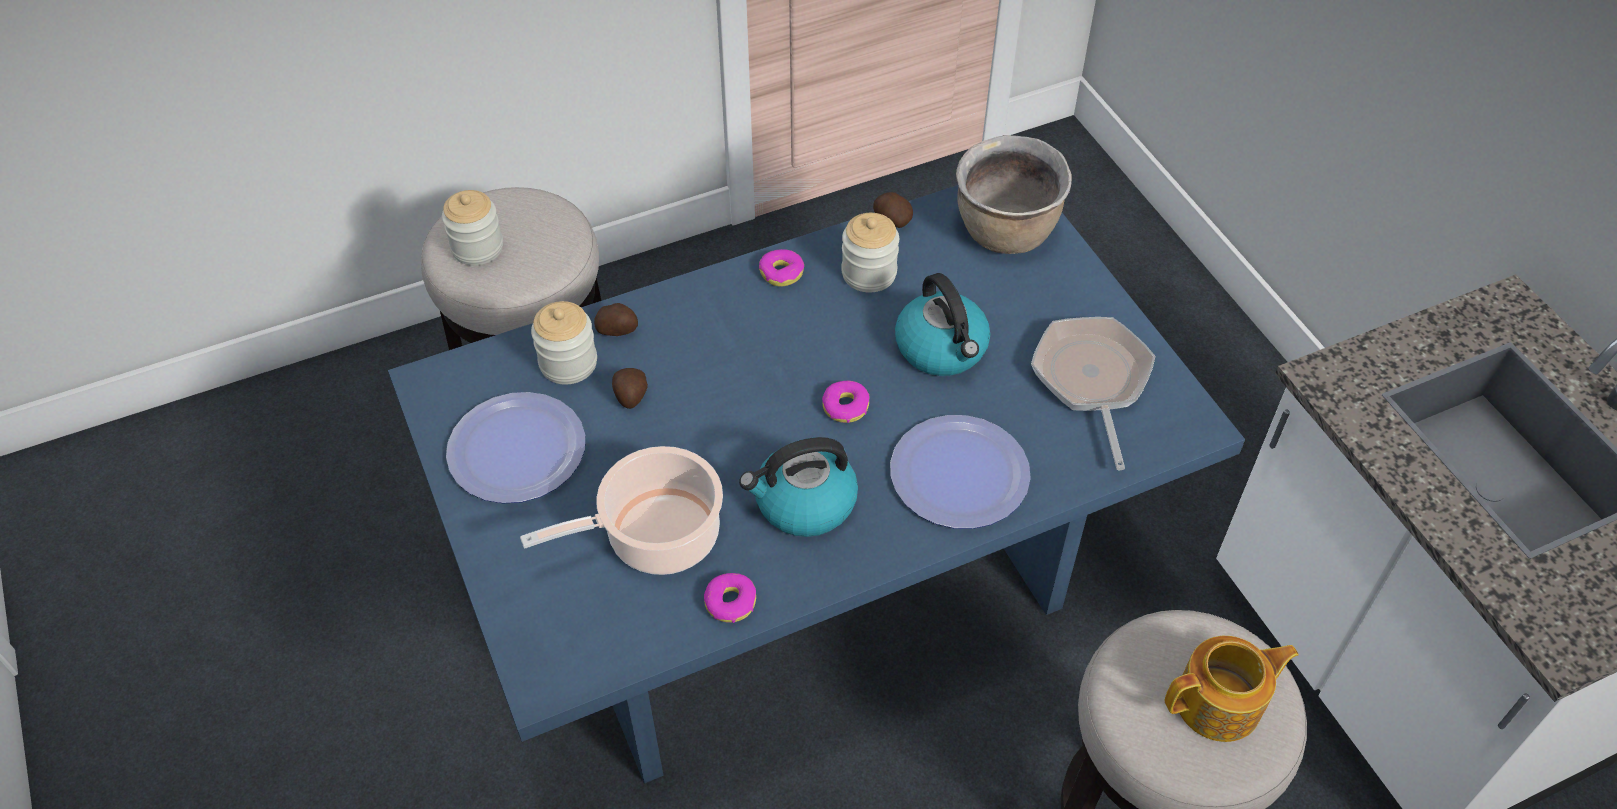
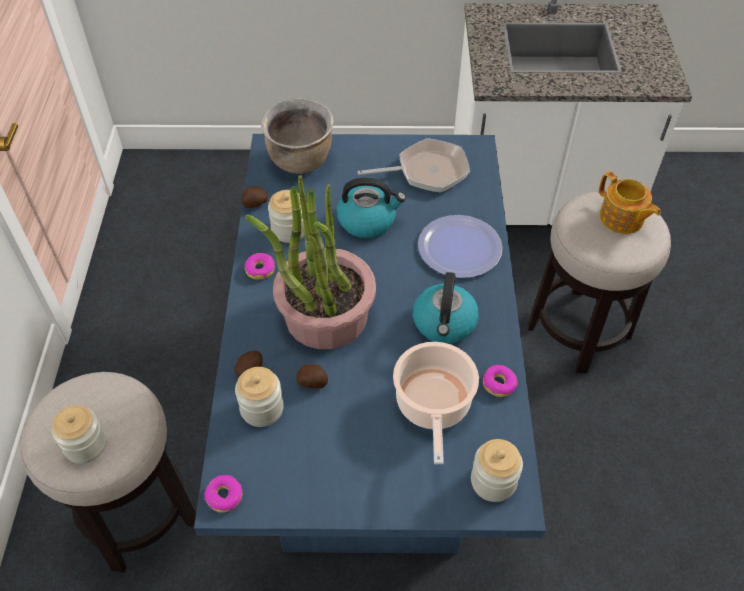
camera: 65 degrees left, 0 degrees up
plate [446,392,585,503] -> none
donut [822,381,869,423] -> donut moved to [204,475,242,513]
frying pan [1031,317,1155,470] -> frying pan turned 150 degrees clockwise [358,138,470,193]
teapot [1164,636,1299,742] -> teapot turned 135 degrees clockwise [599,171,661,234]
none -> potted plant [245,175,376,349]
none -> jar [471,439,523,502]

